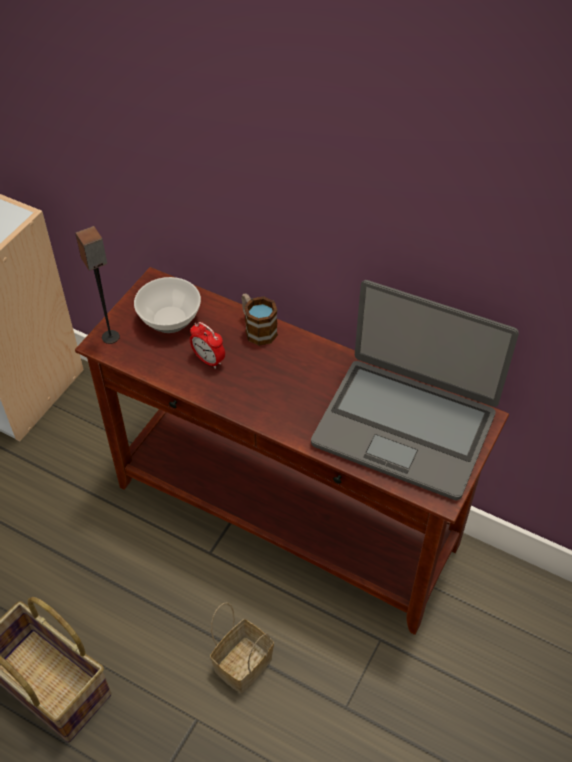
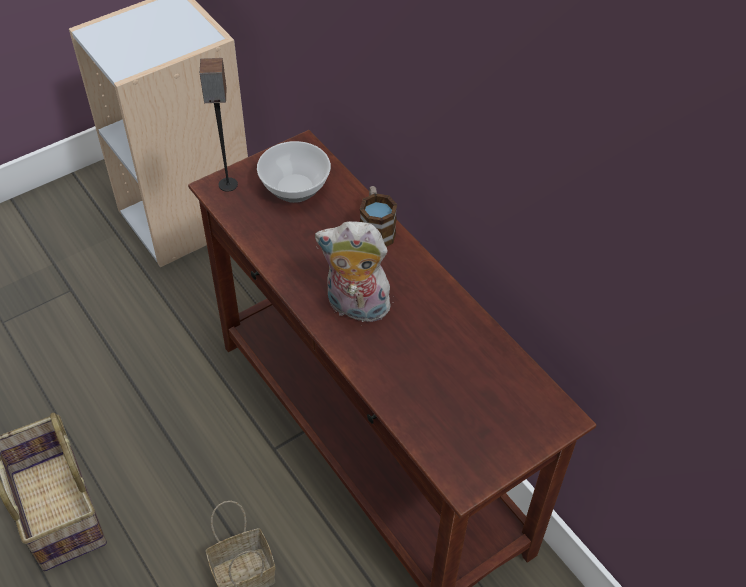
camera: 25 degrees right, 0 degrees up
alarm clock [190,322,225,369] -> none
laptop [311,280,519,500] -> none
none -> plush toy [315,221,394,322]

